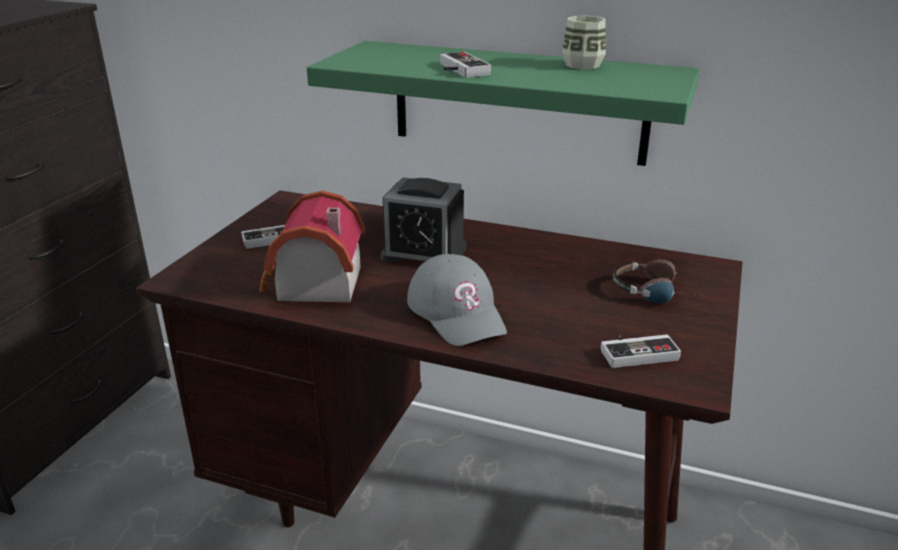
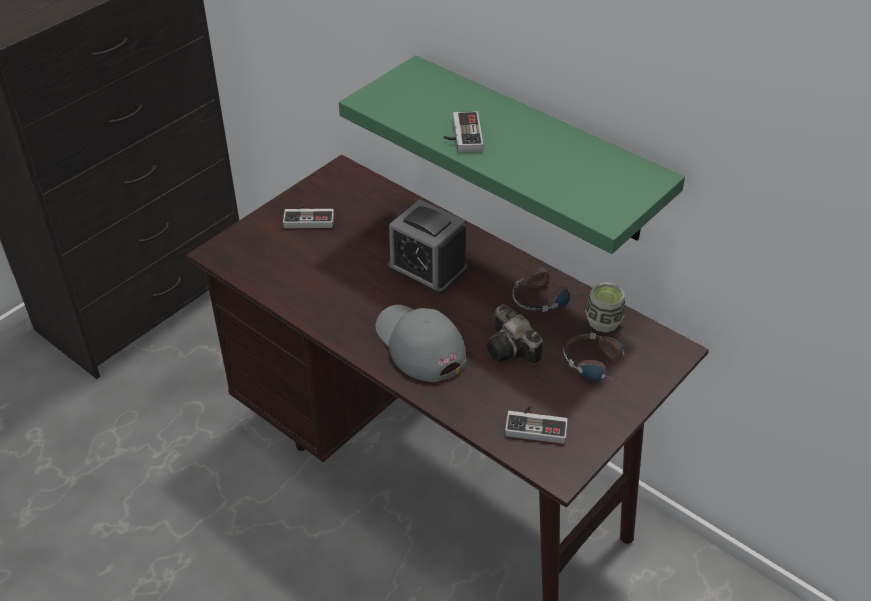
camera: 20 degrees right, 15 degrees up
toy house [259,191,365,302] -> none
grey cap [407,254,507,346] -> grey cap turned 150 degrees clockwise [375,305,467,382]
cup [562,16,606,69] -> cup moved to [585,282,625,333]
none -> camera [486,305,543,364]
none -> headphones [512,268,582,312]

